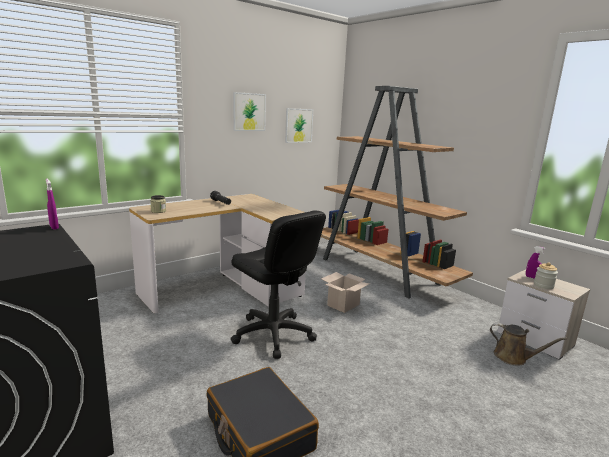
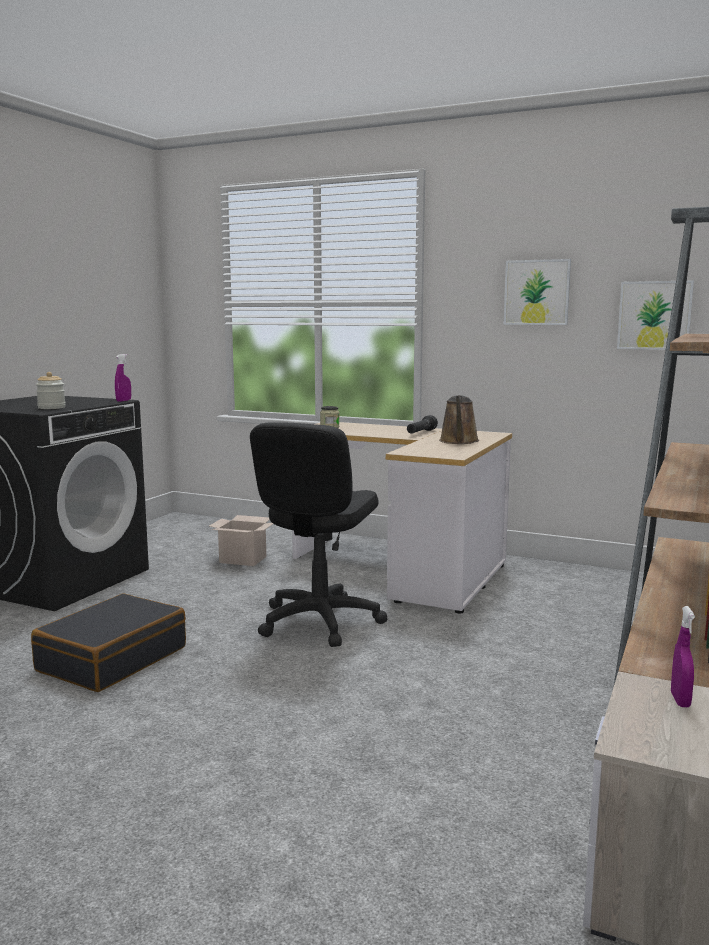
camera: 65 degrees right, 5 degrees down
cardboard box [321,272,370,313] -> cardboard box moved to [209,515,273,566]
brown watering can [490,323,567,366] -> brown watering can moved to [439,395,479,444]
jar [534,262,558,289] -> jar moved to [36,372,66,409]

